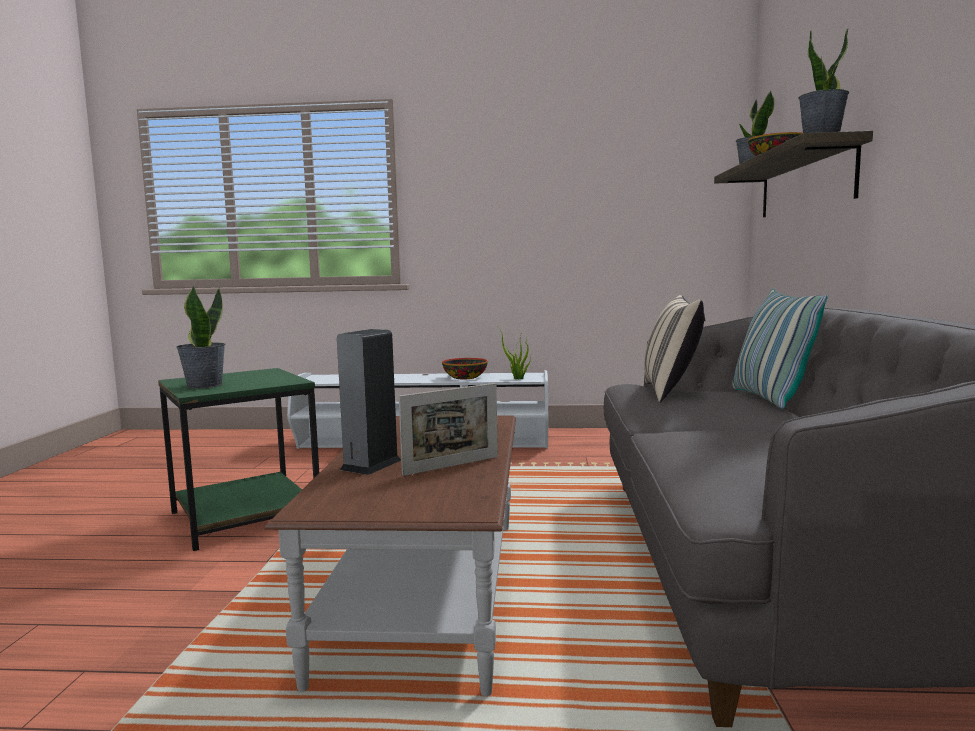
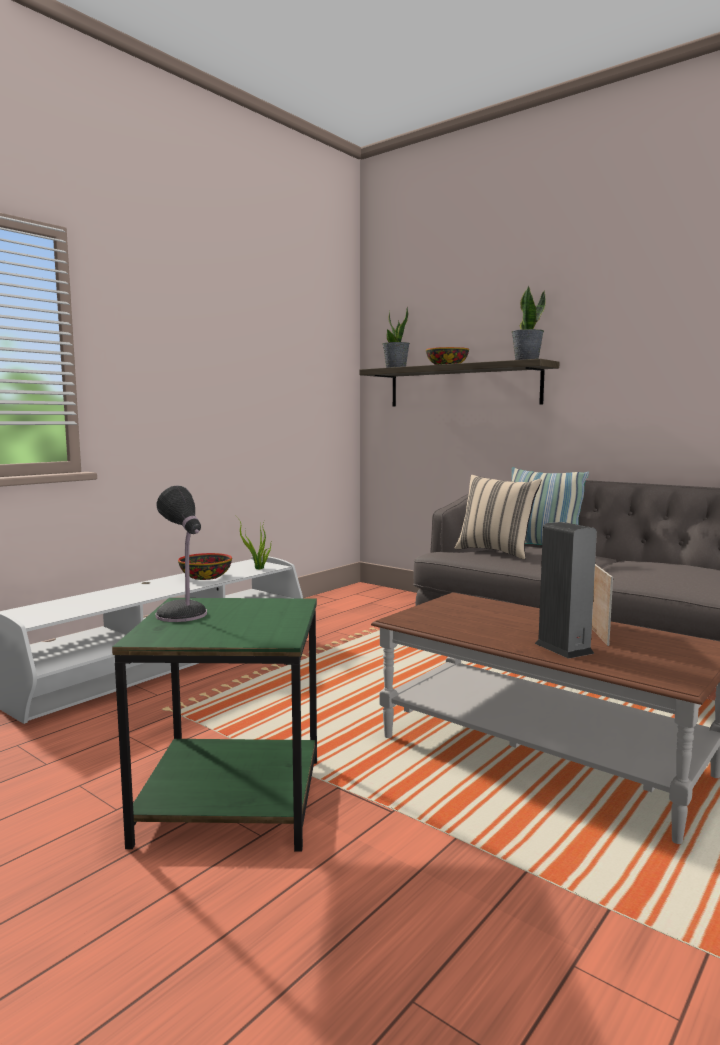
camera: 55 degrees left, 0 degrees up
potted plant [176,286,225,389] -> none
none -> table lamp [155,485,207,622]

